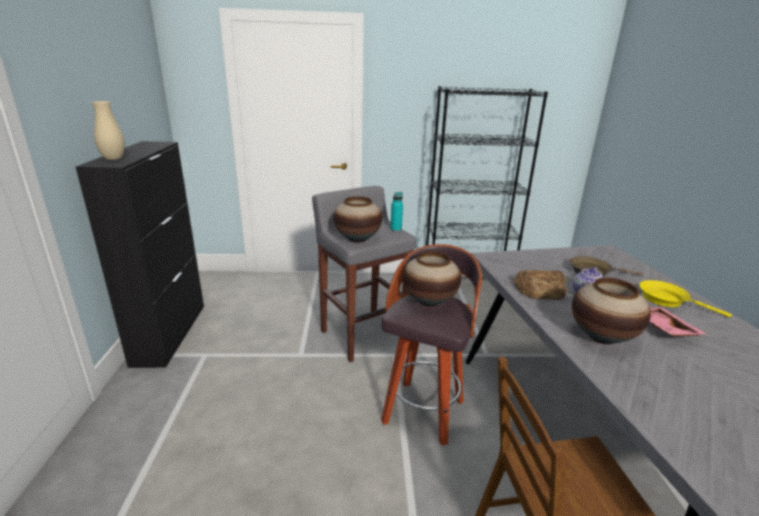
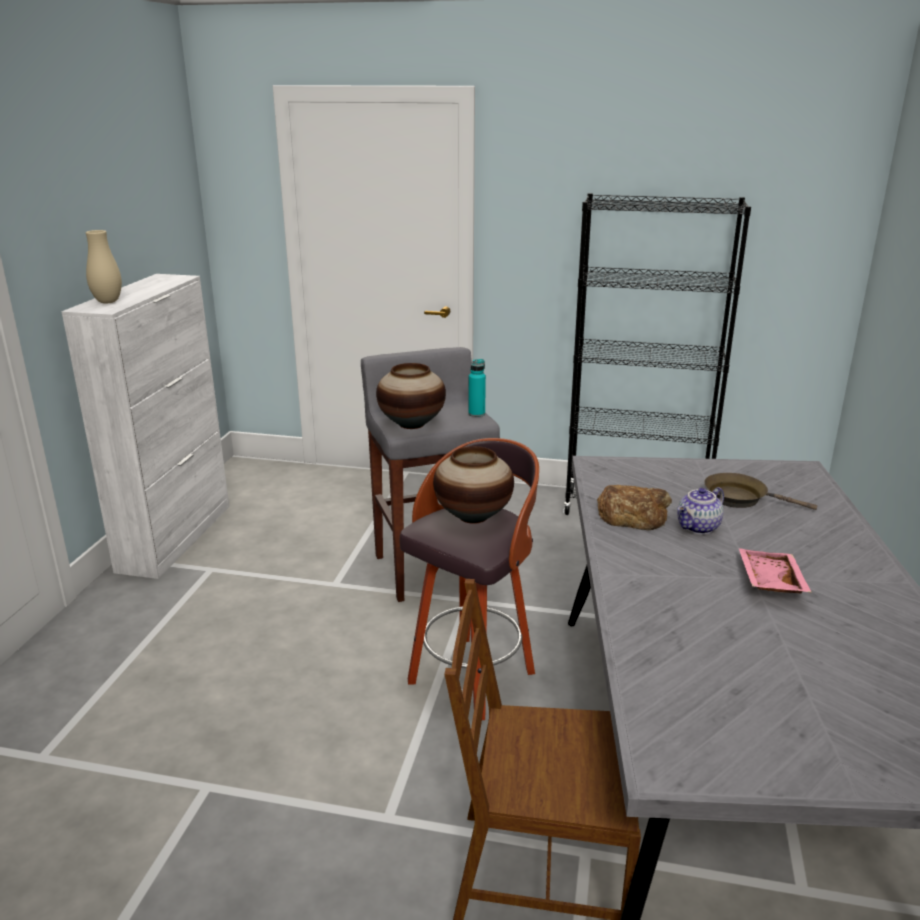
camera: 15 degrees right, 0 degrees up
black cabinet [76,141,204,368] -> white cabinet [62,274,229,579]
vase [572,278,651,345] -> none
yellow frying pan [639,280,732,317] -> none

